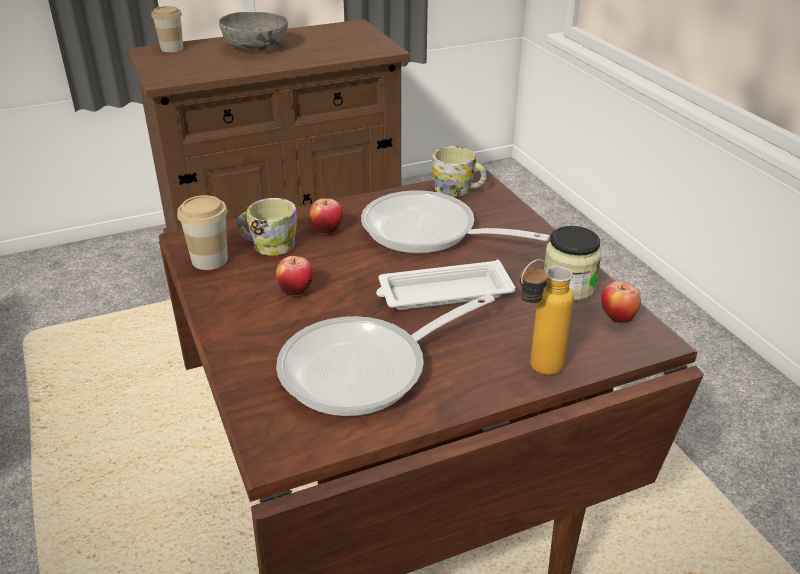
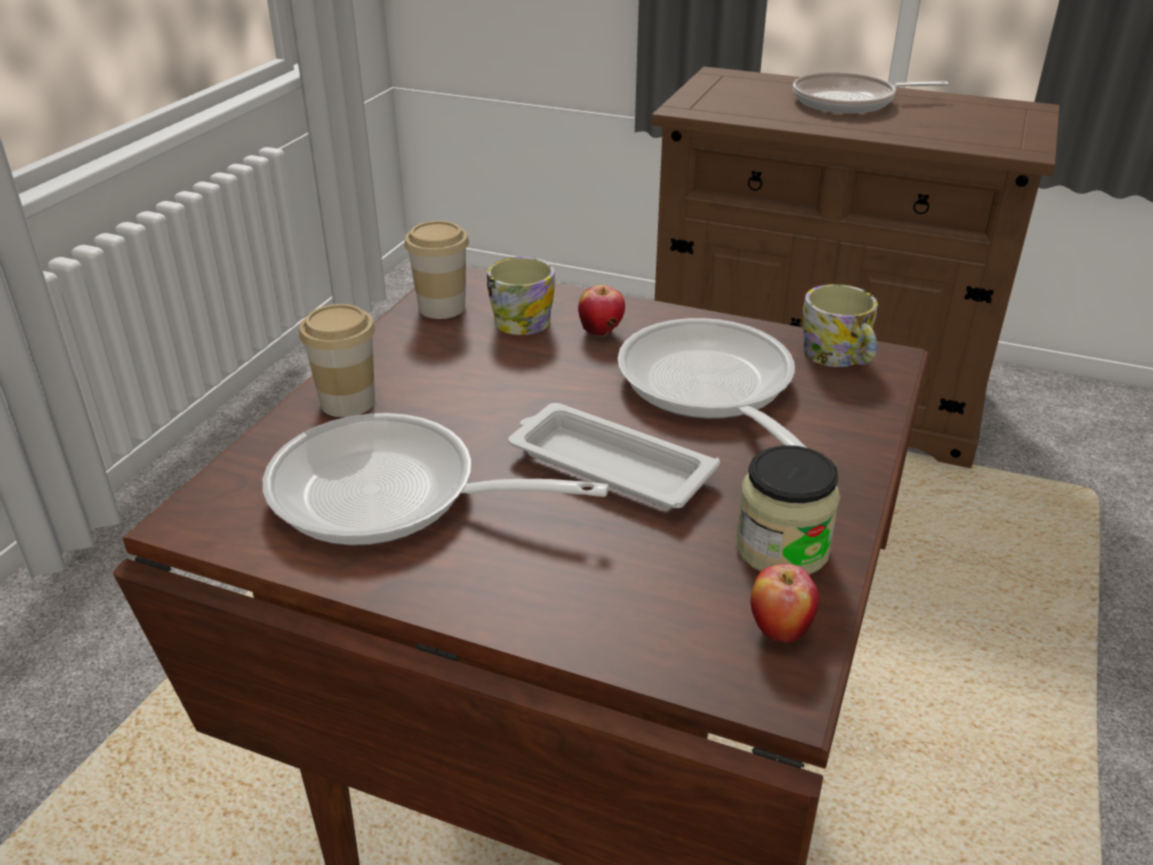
camera: 45 degrees right, 0 degrees up
cup [151,6,183,52] -> cup moved to [299,304,376,417]
grey bowl [219,12,288,51] -> frying pan [793,72,949,114]
apple [276,256,313,296] -> none
bottle [520,259,574,375] -> none

